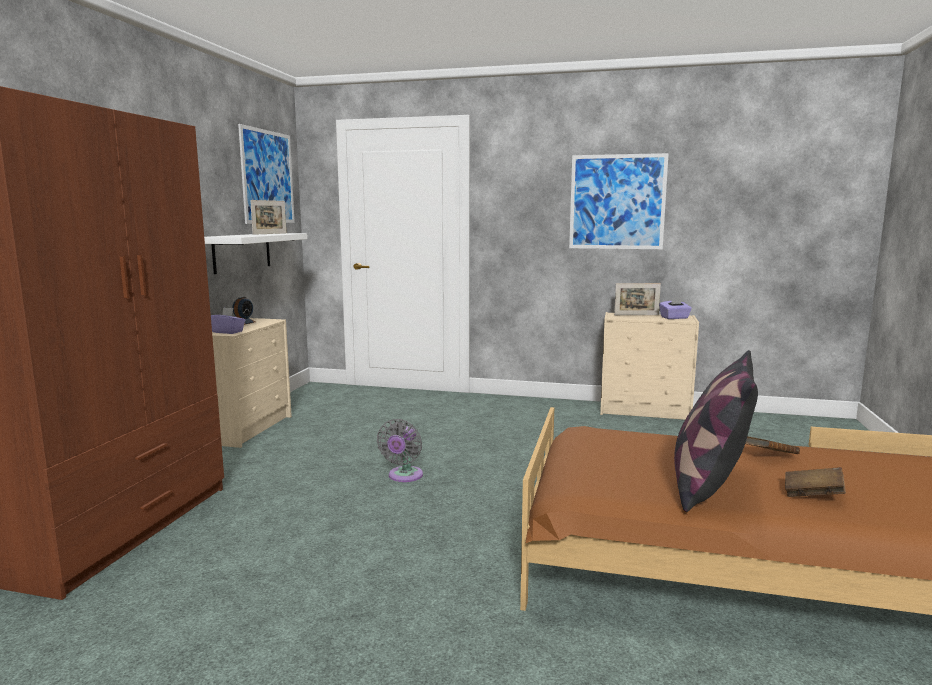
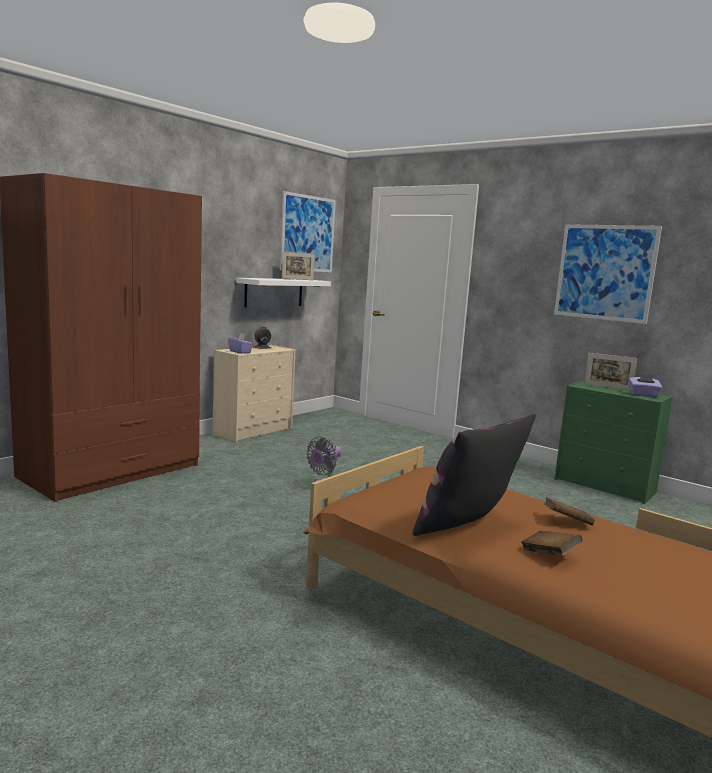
camera: 25 degrees right, 0 degrees up
beige dresser [600,312,699,420] -> green dresser [555,381,673,504]

